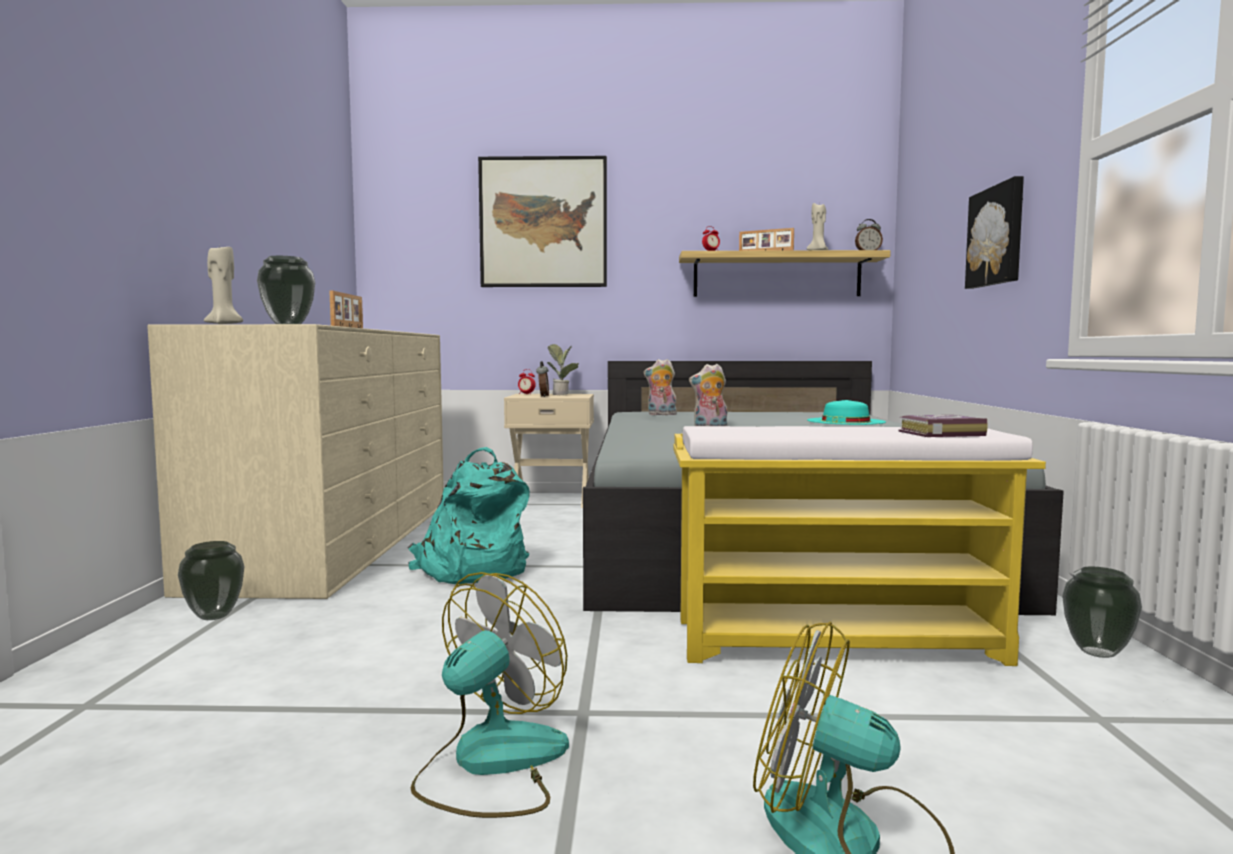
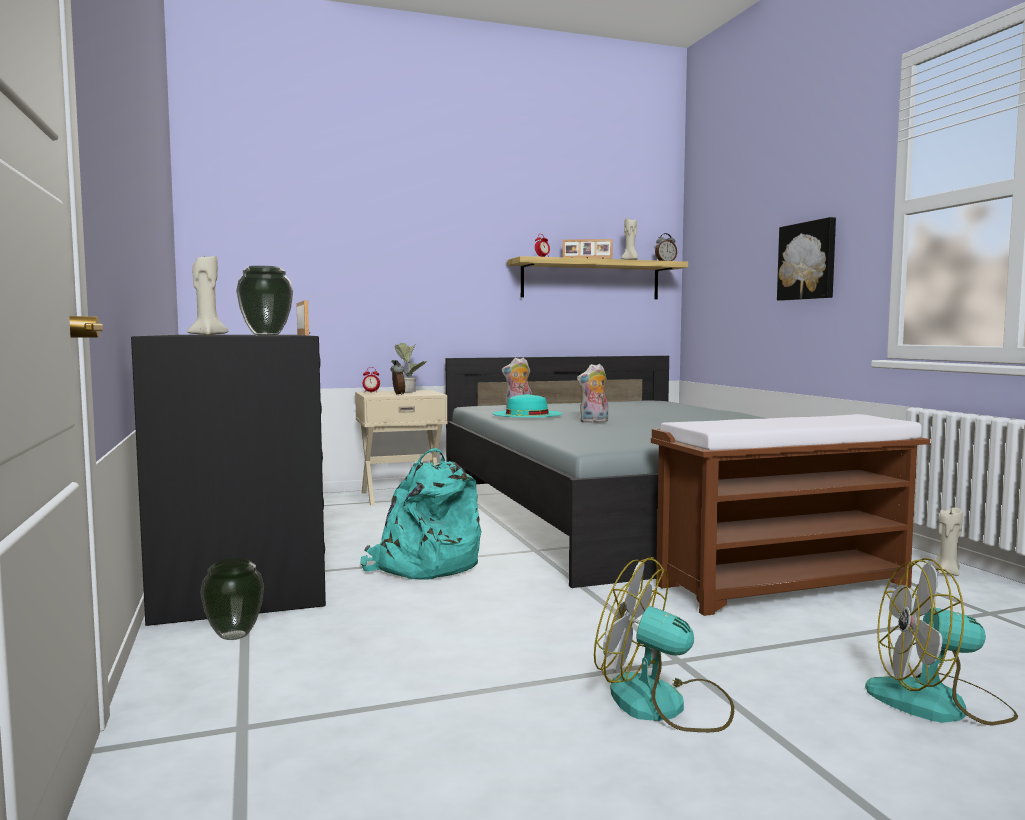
camera: 20 degrees left, 0 degrees up
beige dresser [147,324,444,599] -> black dresser [131,335,326,626]
fan [411,572,569,818] -> fan turned 75 degrees counterclockwise [594,557,734,732]
picture [478,156,607,287] -> none
yellow bench [673,426,1046,666] -> brown bench [651,414,930,616]
turquoise hat [807,400,886,425] -> turquoise hat moved to [493,394,562,418]
book [898,415,987,437] -> none
vase [1062,567,1142,658] -> beige candle [932,507,963,576]

